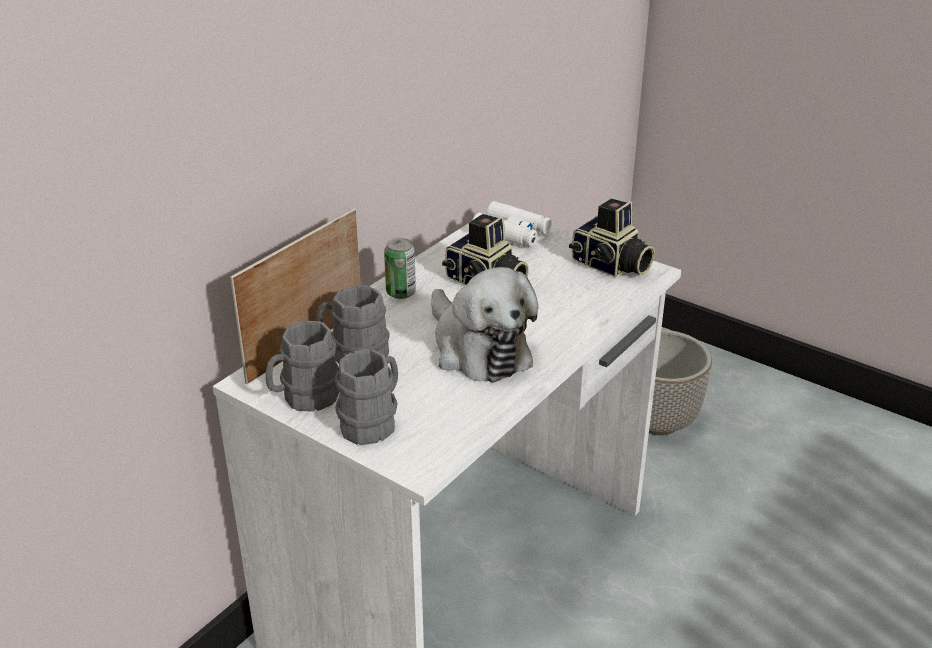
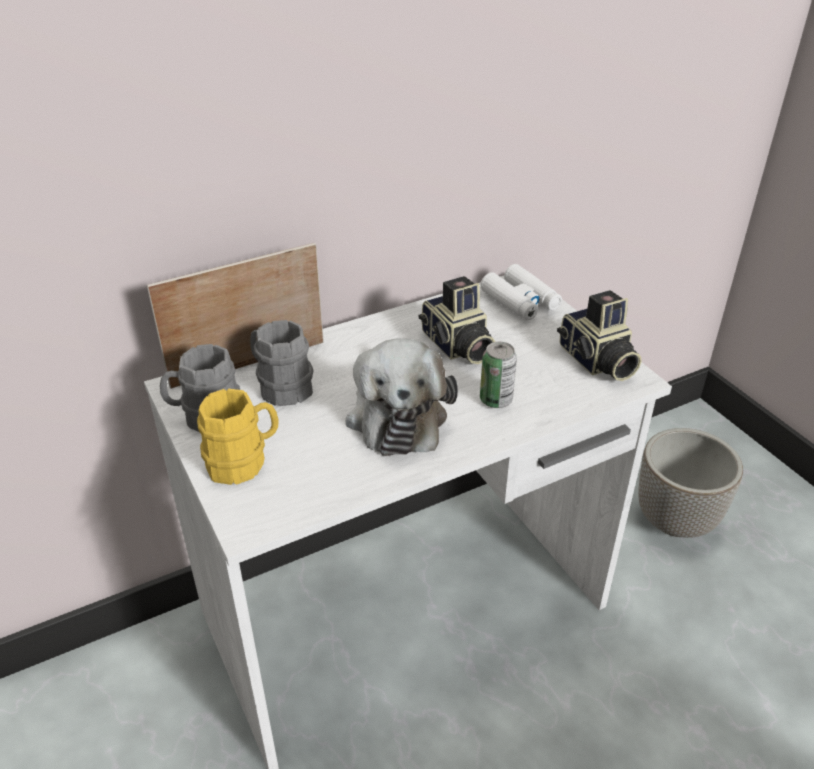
camera: 25 degrees right, 5 degrees up
grey mug [335,349,398,445] -> yellow mug [197,389,279,485]
can [384,238,416,299] -> can moved to [480,342,517,408]

